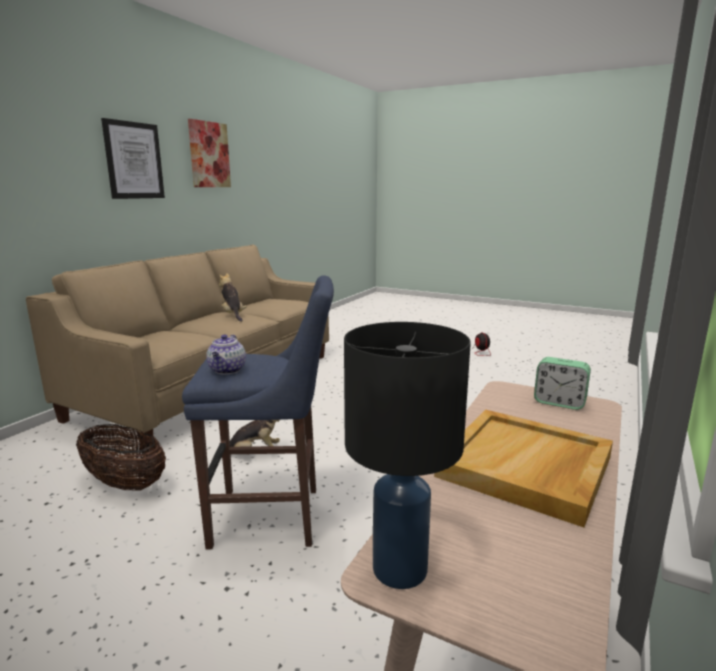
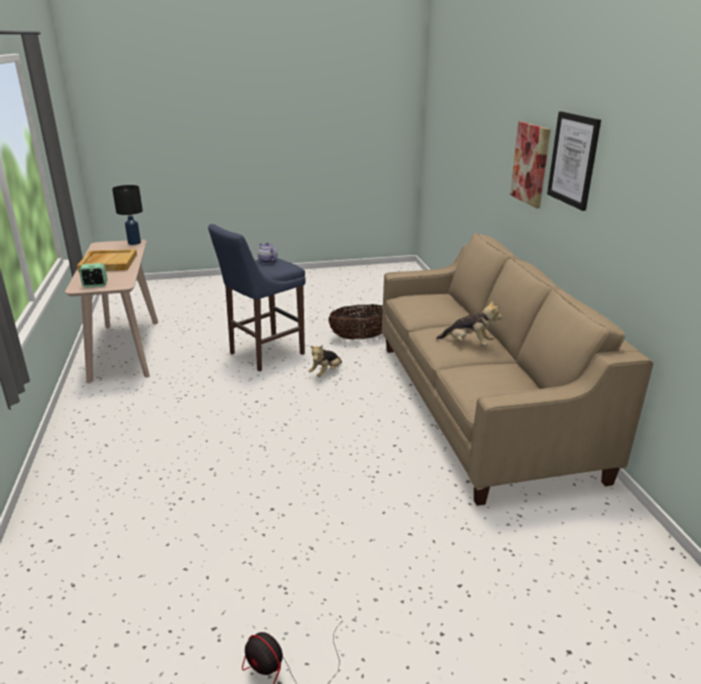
camera: 140 degrees right, 10 degrees up
picture [188,119,231,187] -> picture moved to [510,122,551,208]

